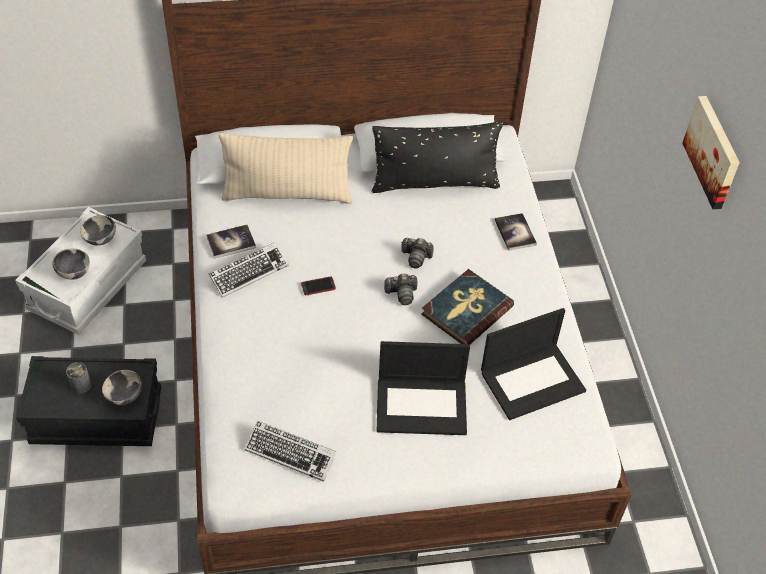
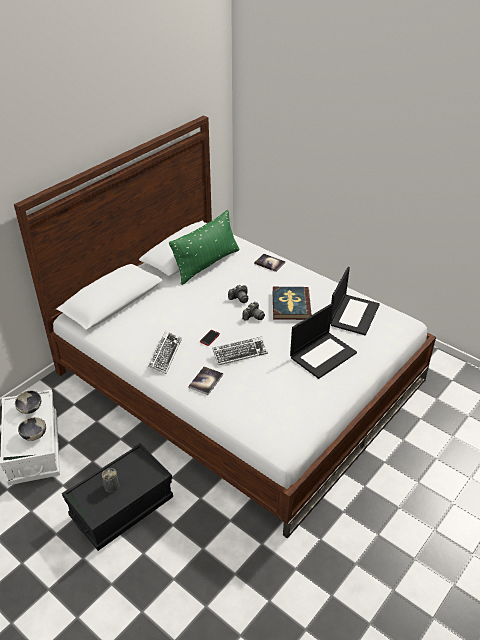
camera: 40 degrees left, 10 degrees down
bowl [102,370,142,405] -> none
book [206,225,256,259] -> book moved to [189,366,223,395]
beige pillow [219,133,353,204] -> none
keyboard [245,421,336,482] -> keyboard moved to [212,337,268,365]
black pillow [371,121,503,193] -> green pillow [169,210,239,285]
picture [682,96,740,209] -> none

